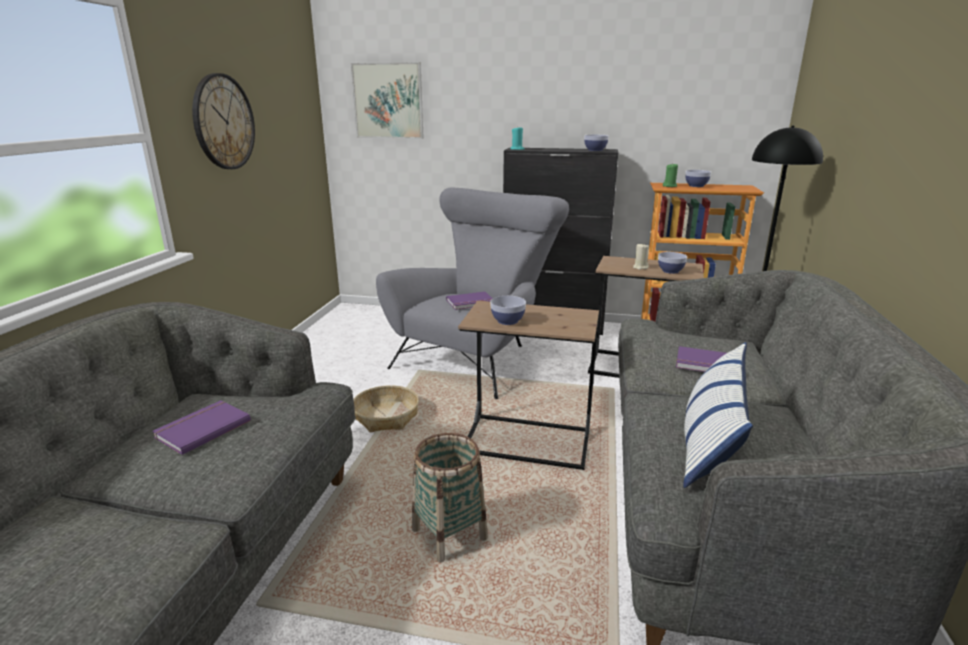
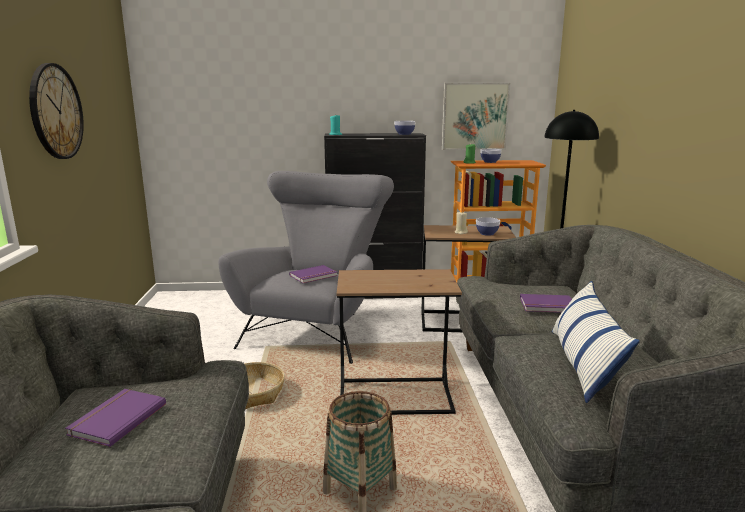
camera: 15 degrees left, 5 degrees down
picture [351,62,424,139] -> picture moved to [442,83,510,150]
bowl [490,296,526,325] -> none

